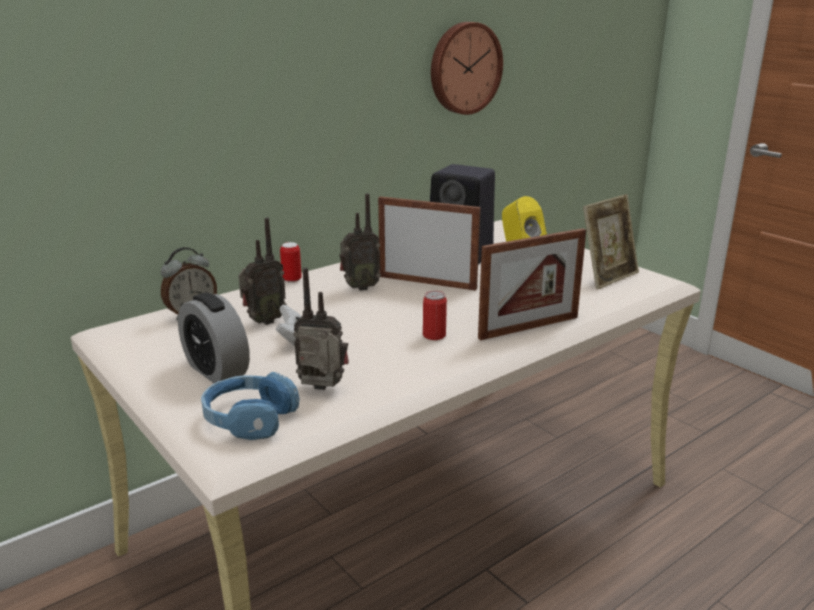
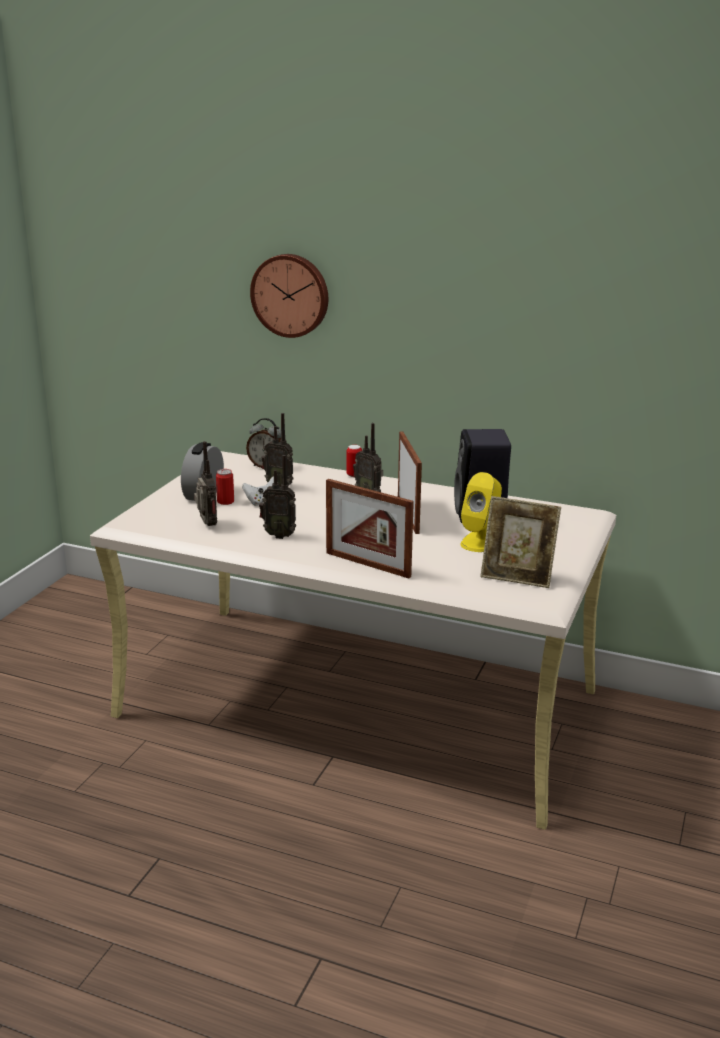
camera: 60 degrees right, 0 degrees up
blue headphones [201,372,300,440] -> none
can [423,291,447,340] -> can moved to [216,469,234,505]
wall clock [431,22,503,115] -> wall clock moved to [250,254,328,338]
none -> radio [259,455,296,539]

